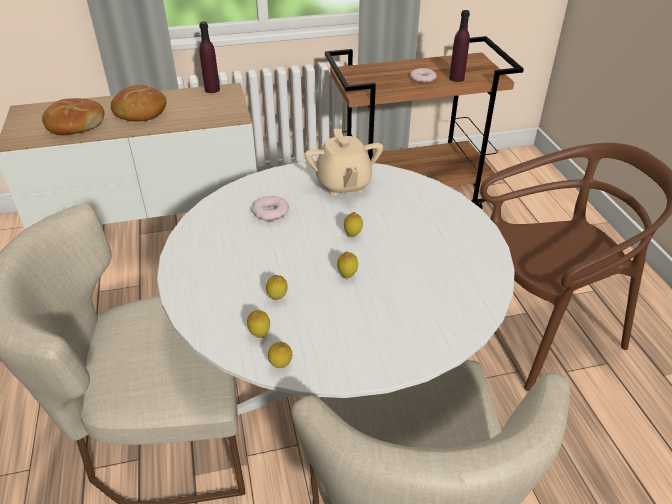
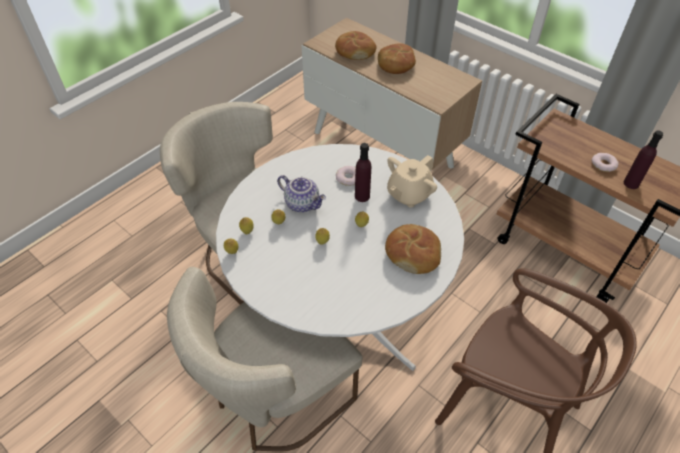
camera: 55 degrees right, 10 degrees up
purple bottle [199,21,220,93] -> purple bottle moved to [355,143,371,202]
none -> teapot [277,175,326,212]
none -> bread [385,224,441,274]

